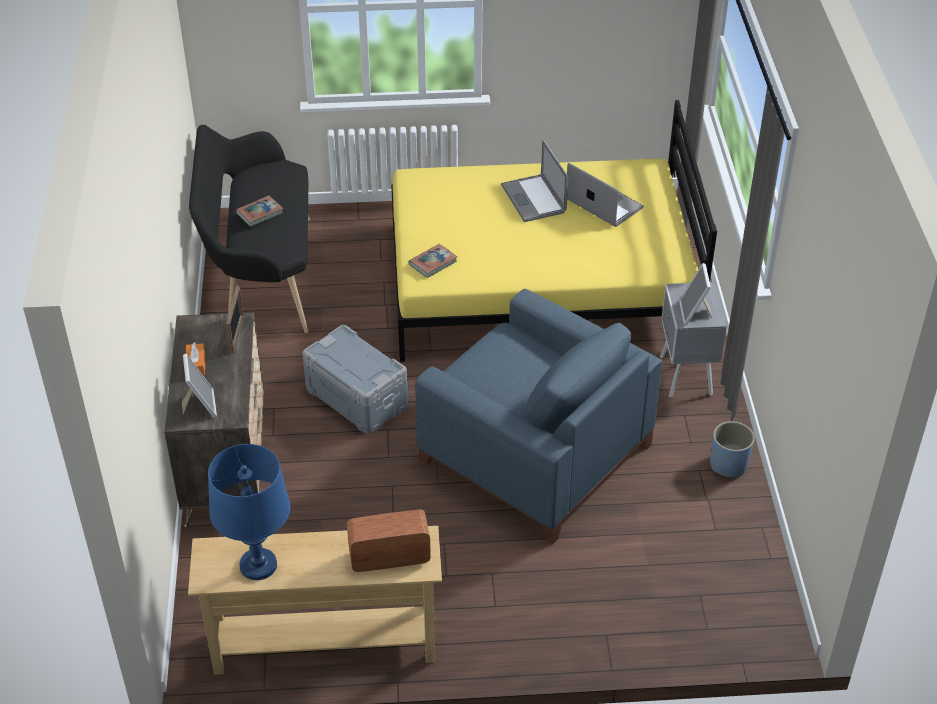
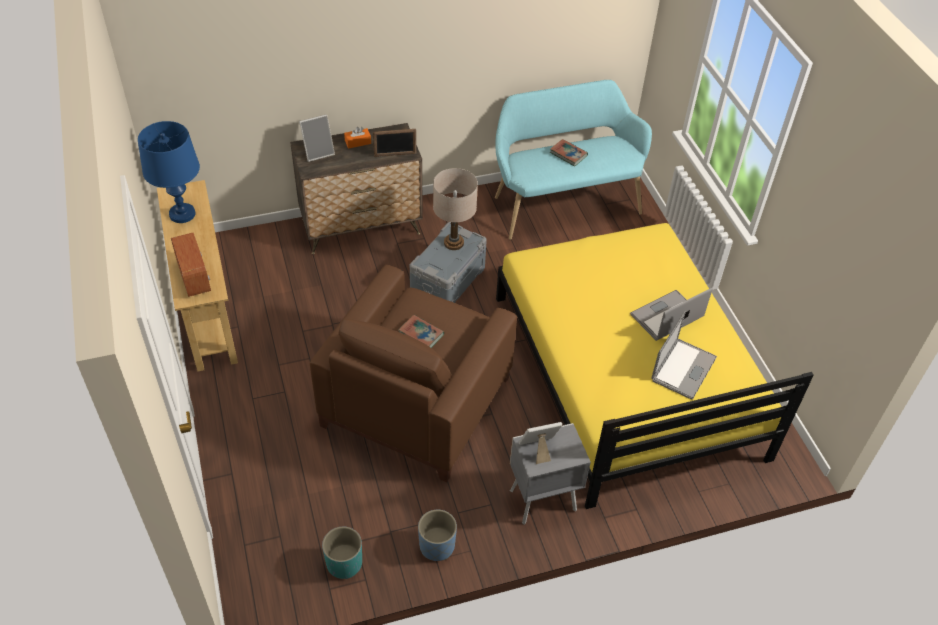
camera: 75 degrees right, 5 degrees up
black bench [189,125,310,333] -> turquoise bench [495,80,652,240]
book [408,244,457,278] -> book moved to [399,315,444,348]
blue armchair [415,289,662,544] -> brown armchair [310,265,517,482]
none -> turquoise planter [322,527,362,579]
none -> beige table lamp [433,168,478,250]

